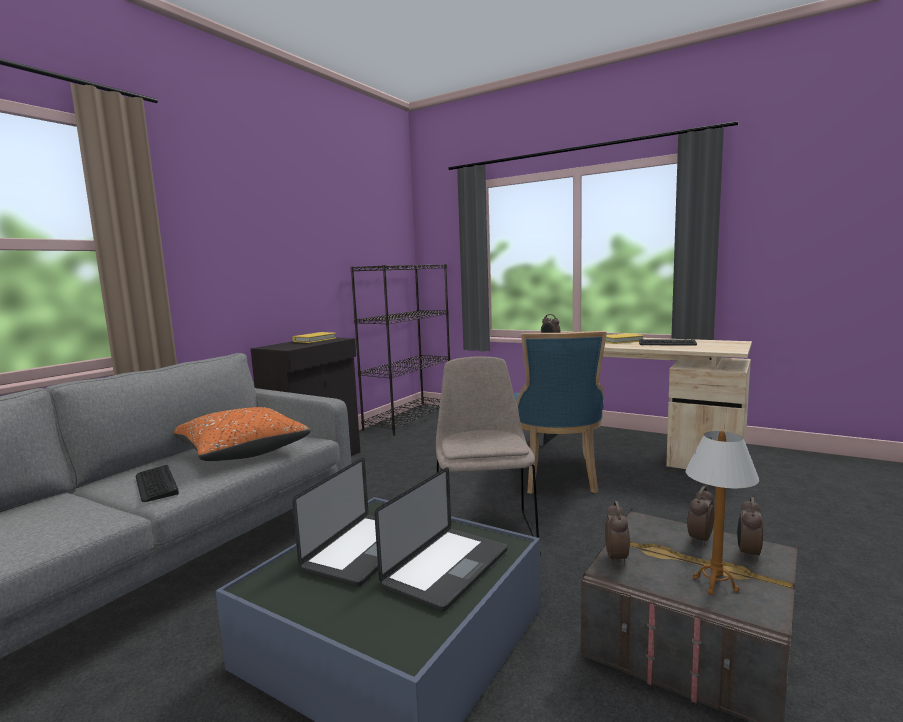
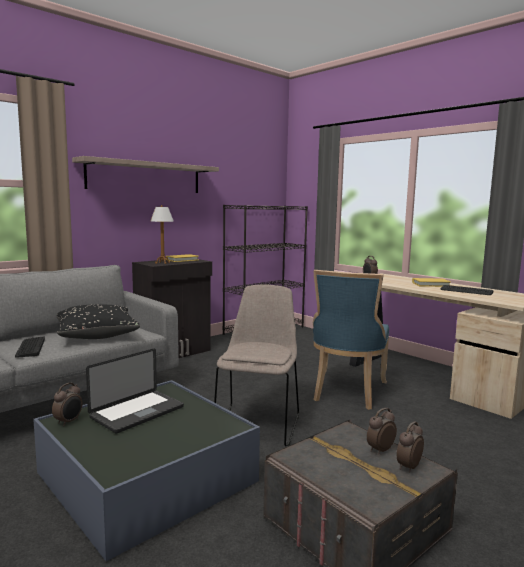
camera: 15 degrees right, 0 degrees up
orange pillow [174,407,311,461] -> black pillow [57,305,140,339]
laptop [374,467,507,612] -> none
alarm clock [605,501,630,565] -> alarm clock moved to [52,382,82,426]
table lamp [686,431,759,595] -> table lamp moved to [150,205,174,264]
none -> shelf [72,156,219,193]

